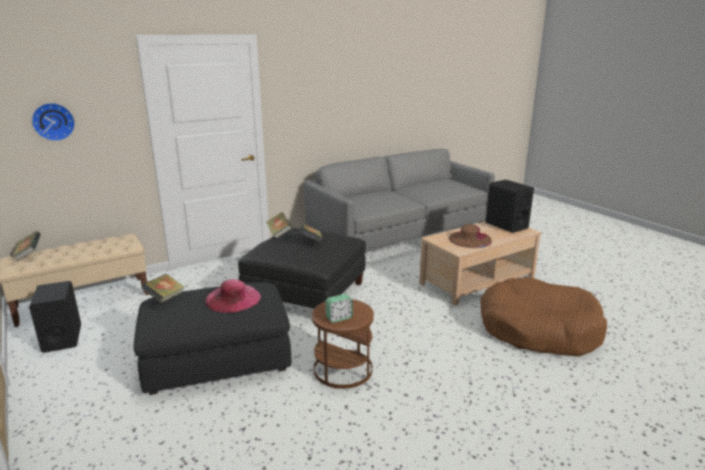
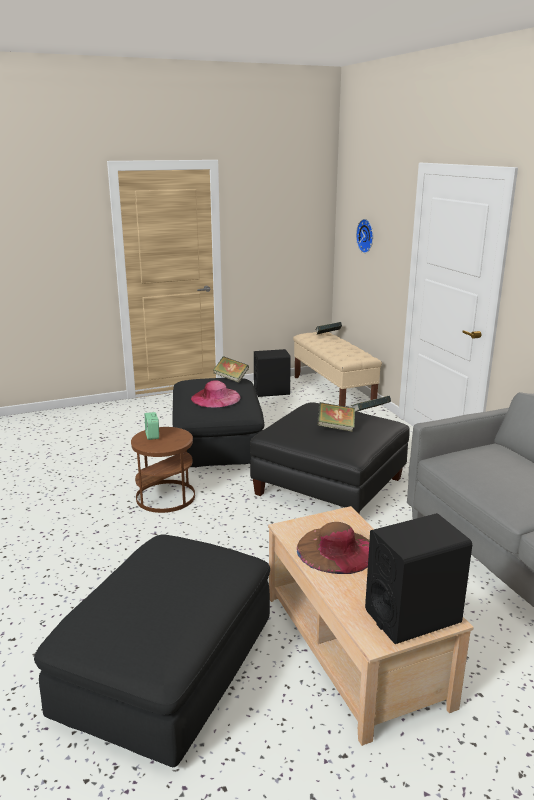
camera: 100 degrees right, 0 degrees up
brown dog bed [480,277,607,356] -> black ottoman [34,534,270,767]

